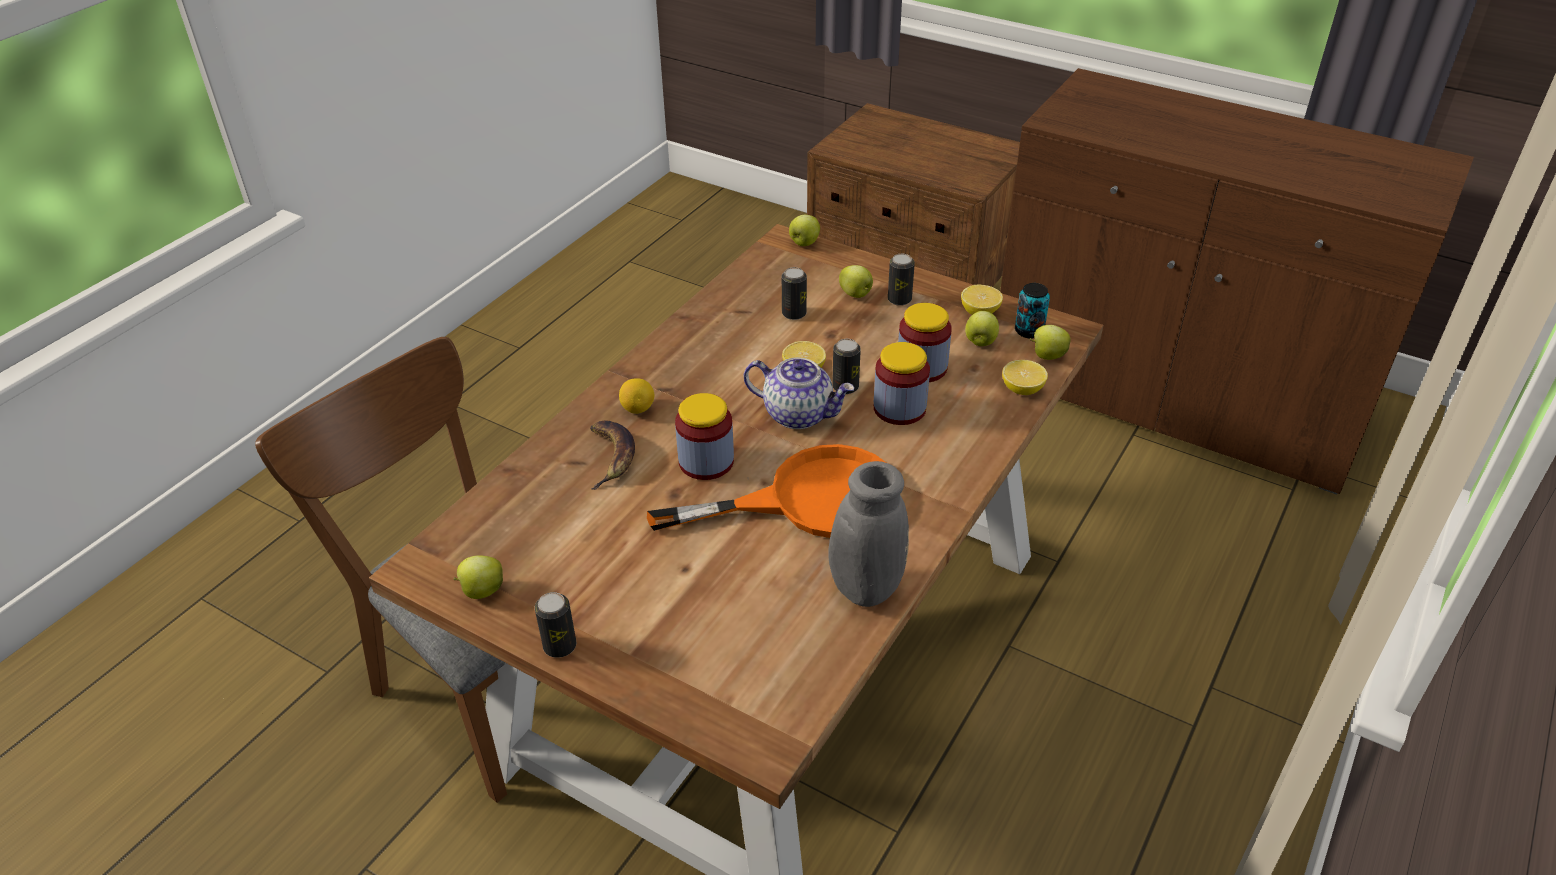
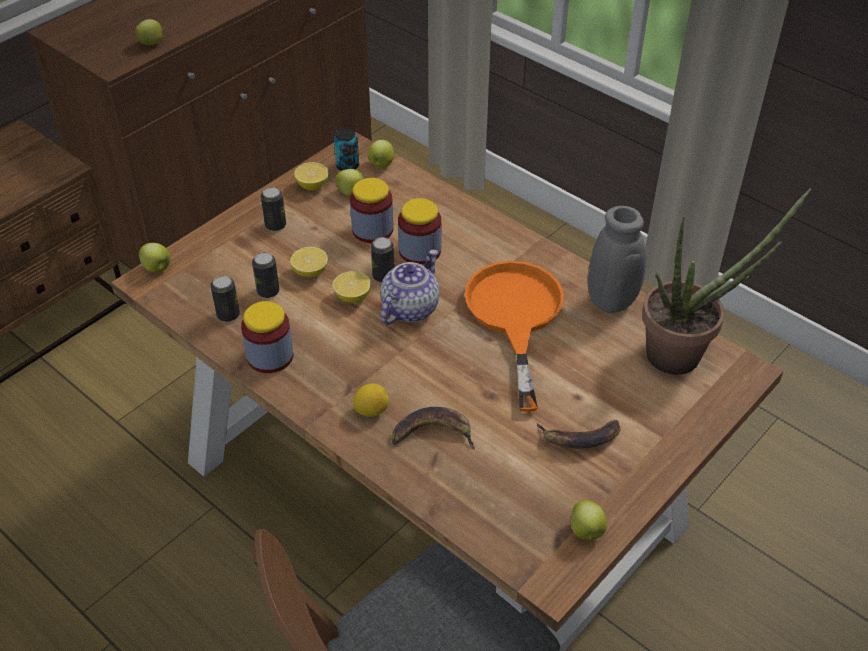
camera: 80 degrees left, 5 degrees up
can [535,592,576,658] -> can moved to [211,275,240,322]
jar [675,393,734,480] -> jar moved to [241,301,294,373]
apple [839,265,873,298] -> apple moved to [135,19,164,45]
lemon [1002,360,1048,395] -> lemon moved to [290,247,328,278]
none -> banana [537,420,621,449]
none -> potted plant [642,188,811,375]

